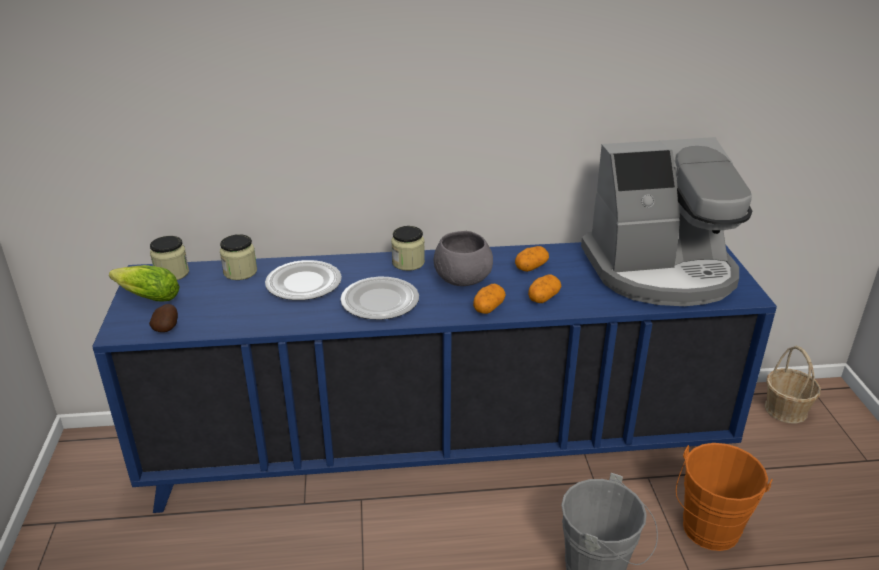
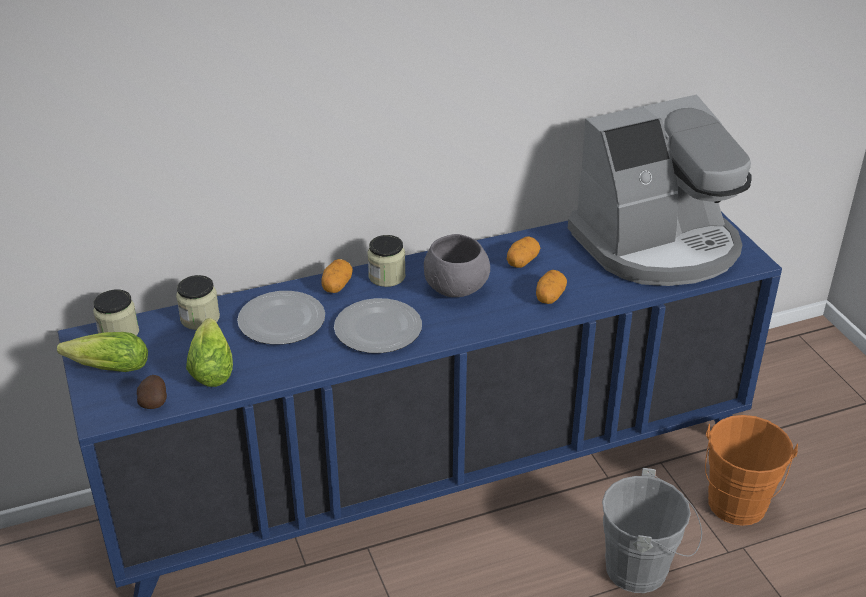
camera: 15 degrees left, 5 degrees up
potato [473,284,506,314] -> potato moved to [321,259,353,293]
basket [765,346,821,424] -> none
none -> lettuce [186,318,233,387]

